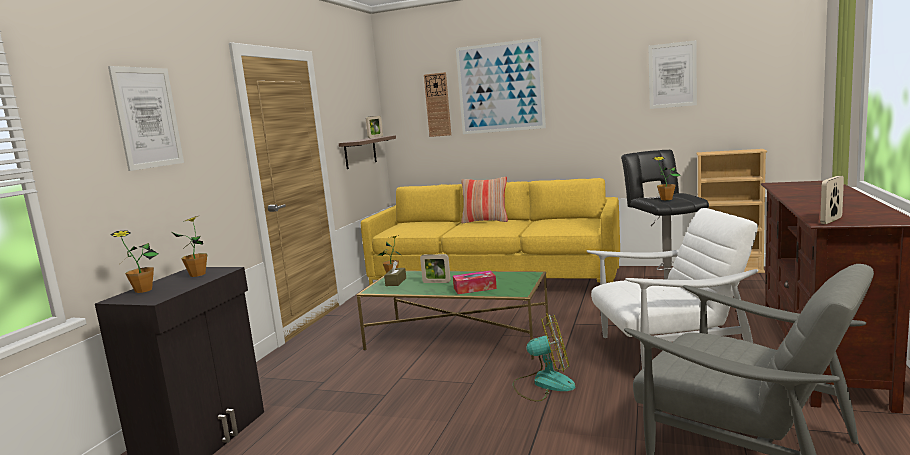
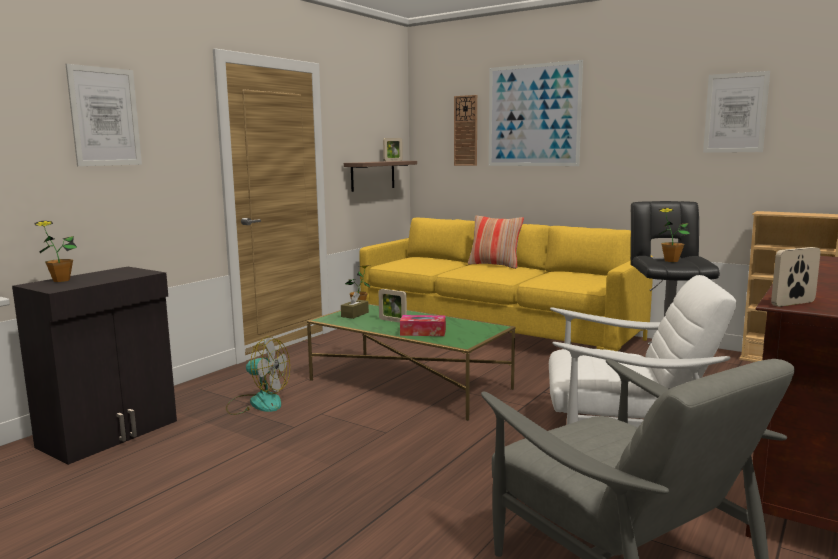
camera: 15 degrees right, 0 degrees up
potted plant [172,215,207,277] -> none
fan [513,313,575,402] -> fan moved to [226,337,290,415]

